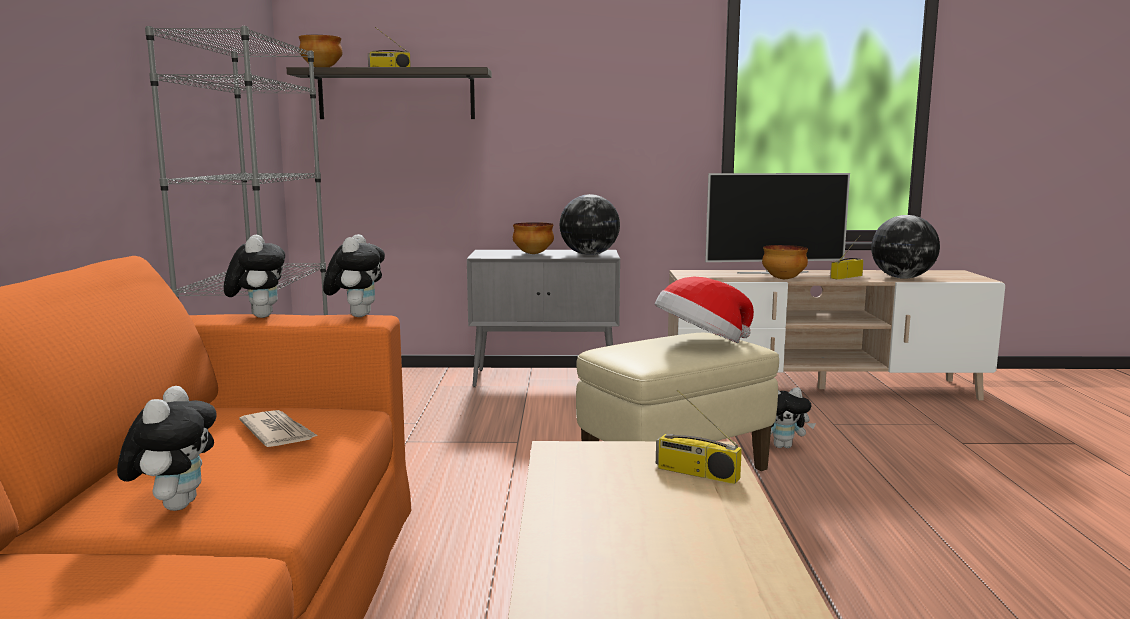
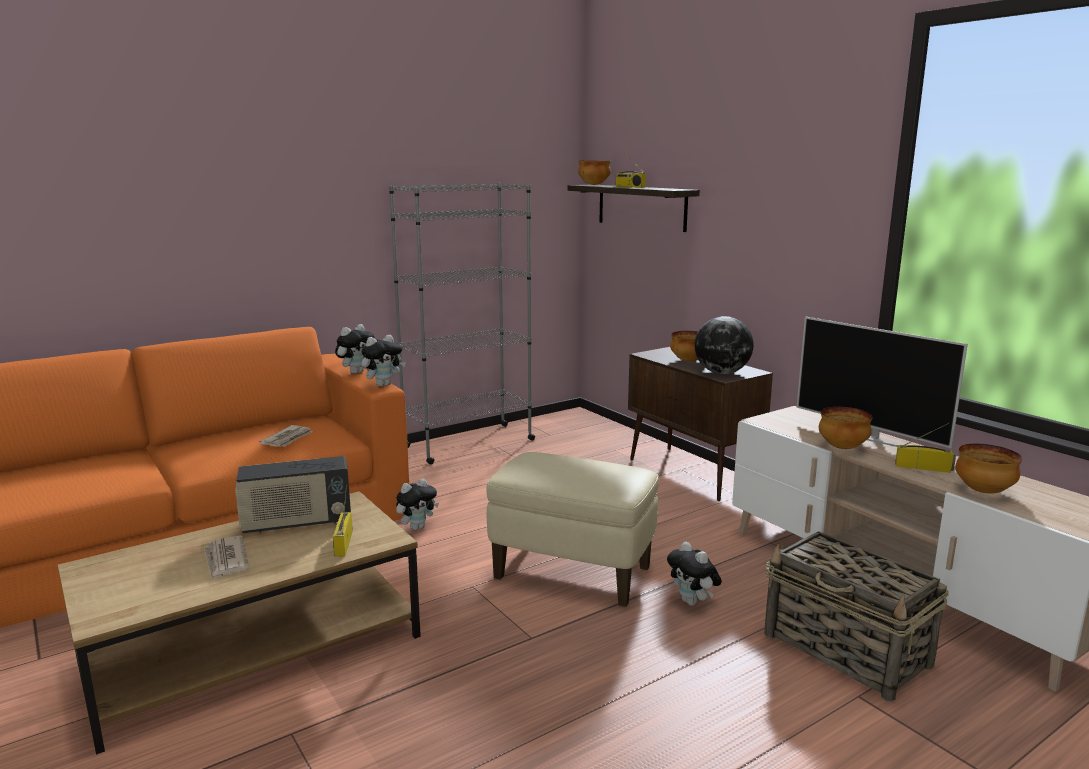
camera: 55 degrees right, 5 degrees up
plush toy [117,386,217,511] -> plush toy moved to [396,479,439,530]
grey cabinet [467,250,620,387] -> brown cabinet [628,347,773,501]
hat [655,277,754,343] -> none
globe [871,215,940,279] -> bowl [955,444,1022,494]
none -> newspaper [204,536,249,580]
none -> radio [235,456,351,533]
none -> basket [764,531,949,701]

